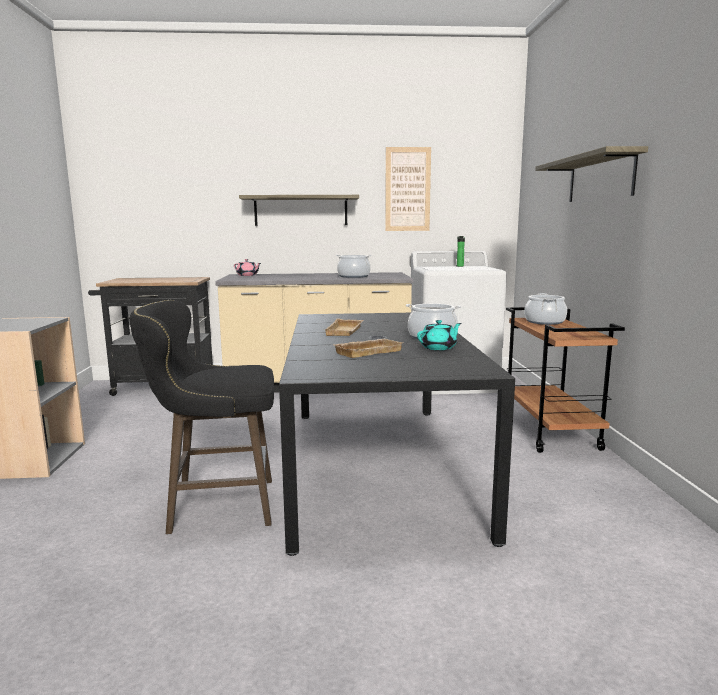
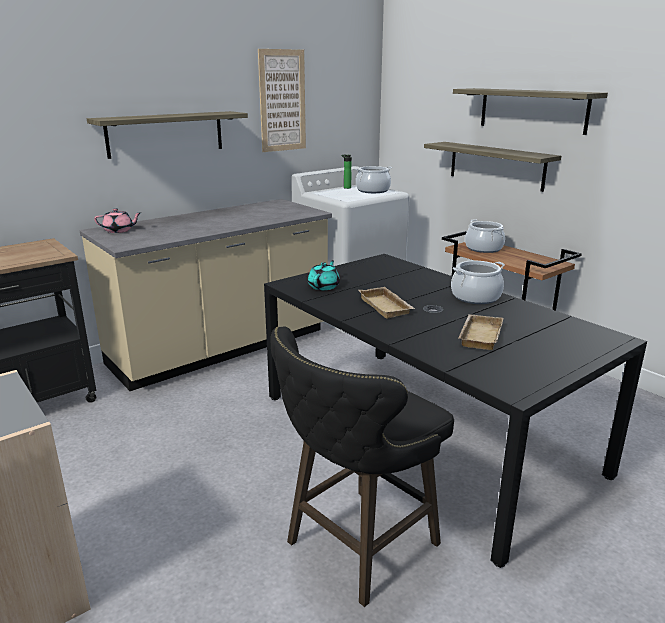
camera: 35 degrees left, 10 degrees up
cooking pot [336,255,372,278] -> cooking pot moved to [355,166,392,193]
turquoise teapot [417,320,461,350] -> turquoise teapot moved to [308,260,340,290]
none -> shelf [424,142,561,192]

